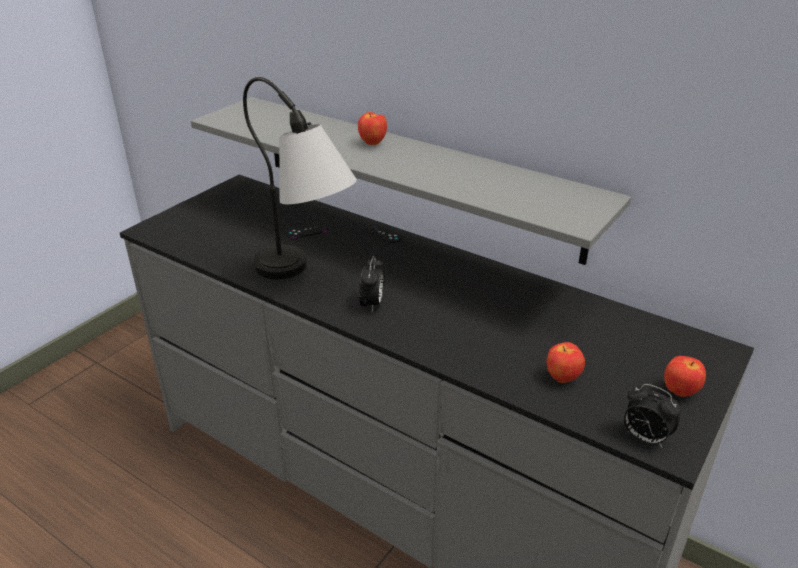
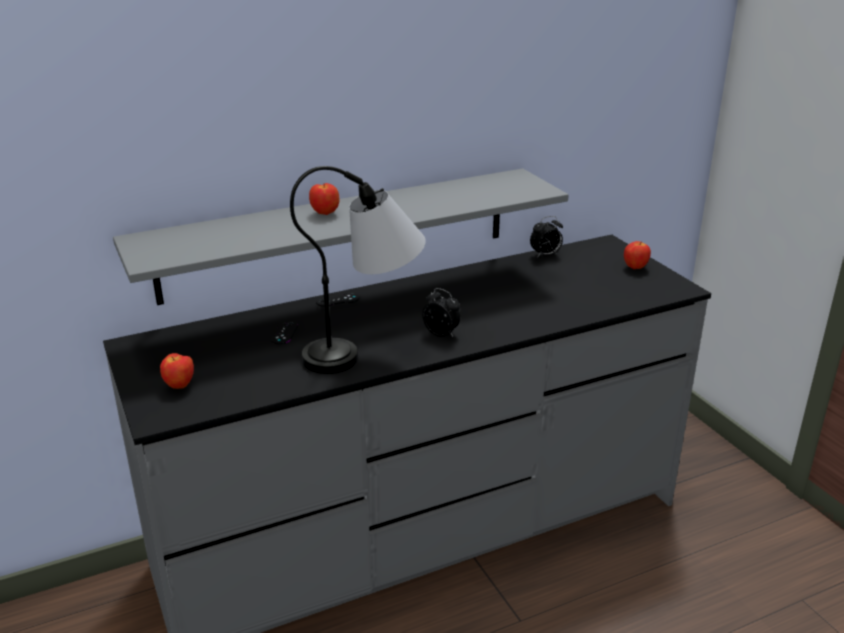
camera: 60 degrees left, 5 degrees down
apple [546,342,585,383] -> apple moved to [160,353,194,389]
alarm clock [624,384,681,448] -> alarm clock moved to [530,216,563,258]

